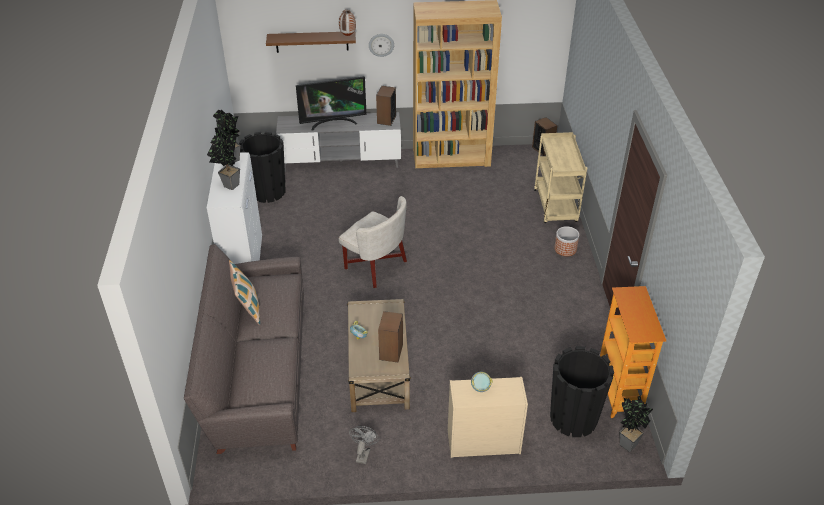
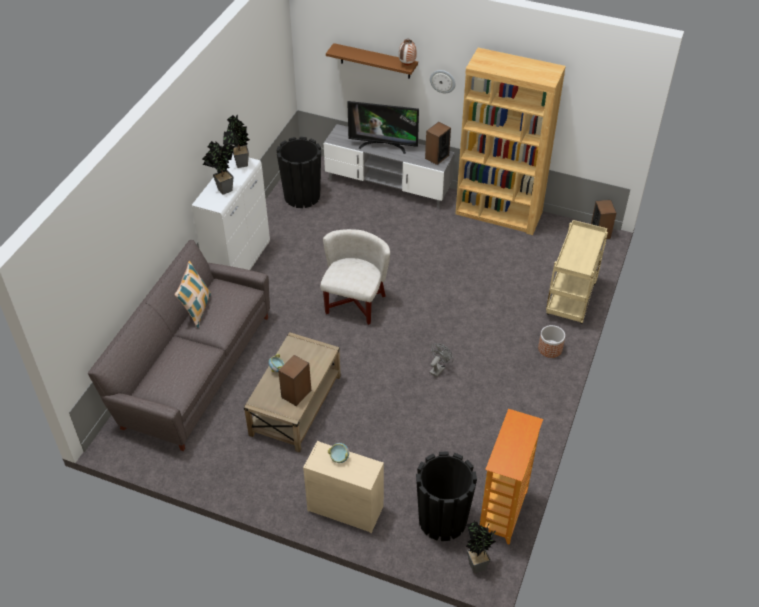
camera: 25 degrees right, 5 degrees up
white armchair [339,196,407,288] -> white armchair turned 135 degrees counterclockwise [320,229,390,325]
grey fan [349,426,379,464] -> grey fan moved to [429,344,453,377]

